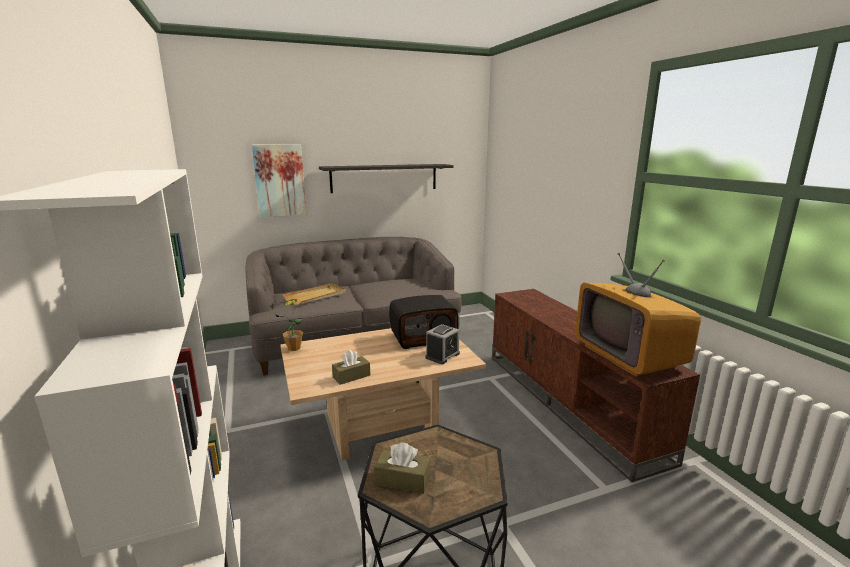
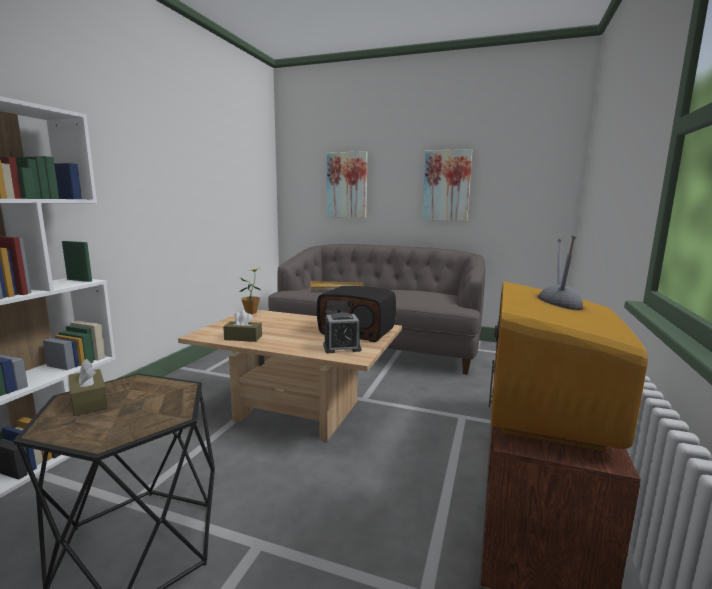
camera: 40 degrees right, 5 degrees down
shelf [319,164,453,193] -> picture [422,149,472,221]

